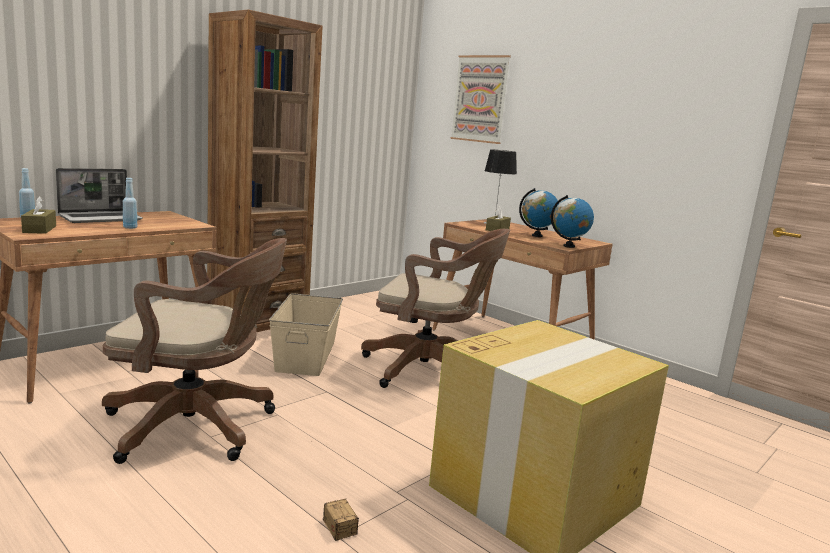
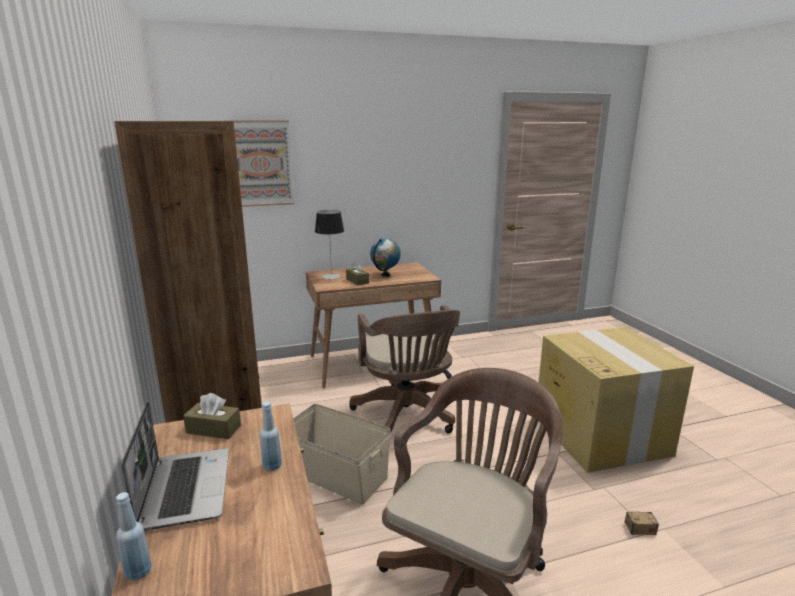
camera: 60 degrees left, 5 degrees up
brown tissue box [21,196,56,234] -> brown tissue box moved to [183,393,241,439]
brown office chair [361,229,510,388] -> brown office chair turned 120 degrees clockwise [349,305,460,434]
globe [551,195,594,248] -> none

